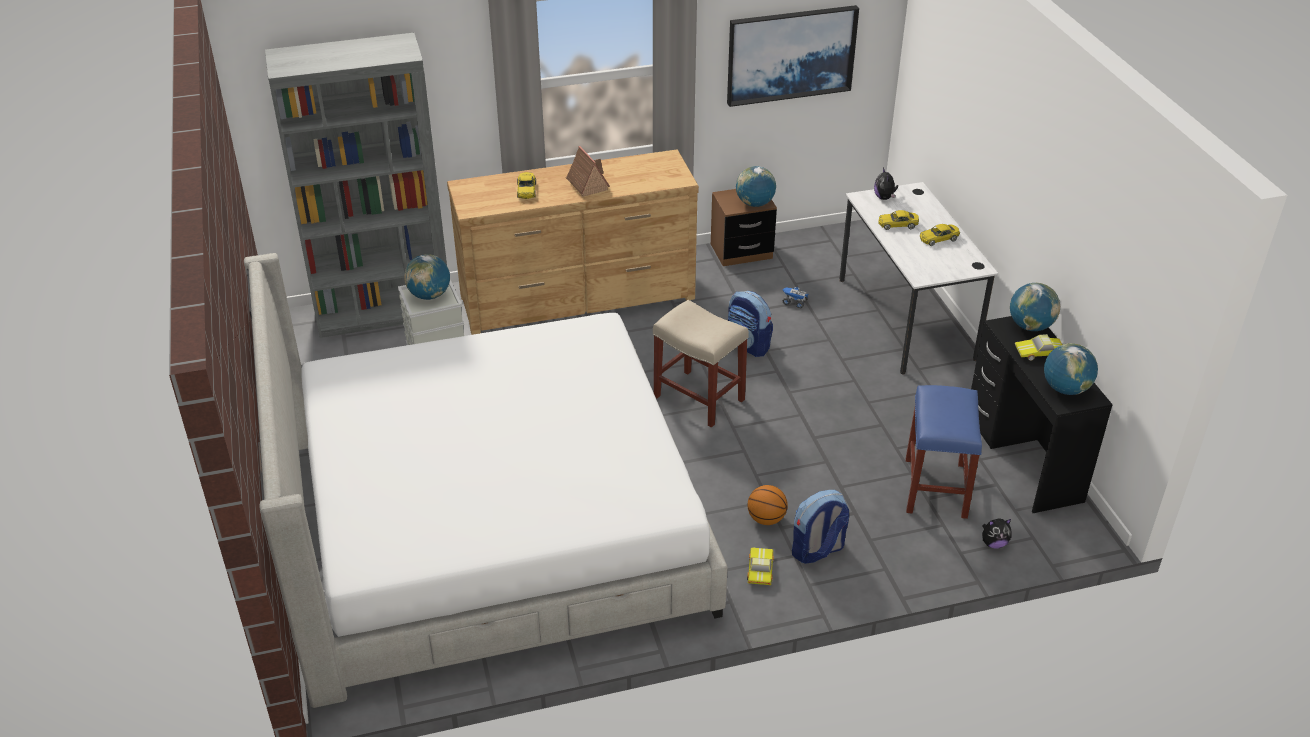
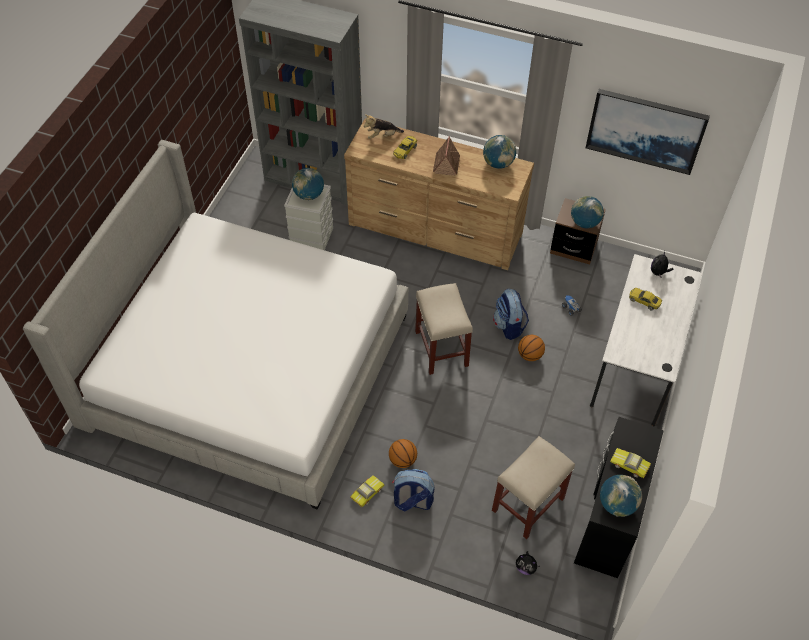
camera: 35 degrees right, 15 degrees up
blue stool [906,385,982,519] -> beige stool [492,436,575,539]
yellow toy car [920,224,960,246] -> none
globe [1010,283,1060,331] -> globe moved to [483,135,516,169]
none -> plush toy [364,114,404,139]
none -> basketball [518,335,545,361]

